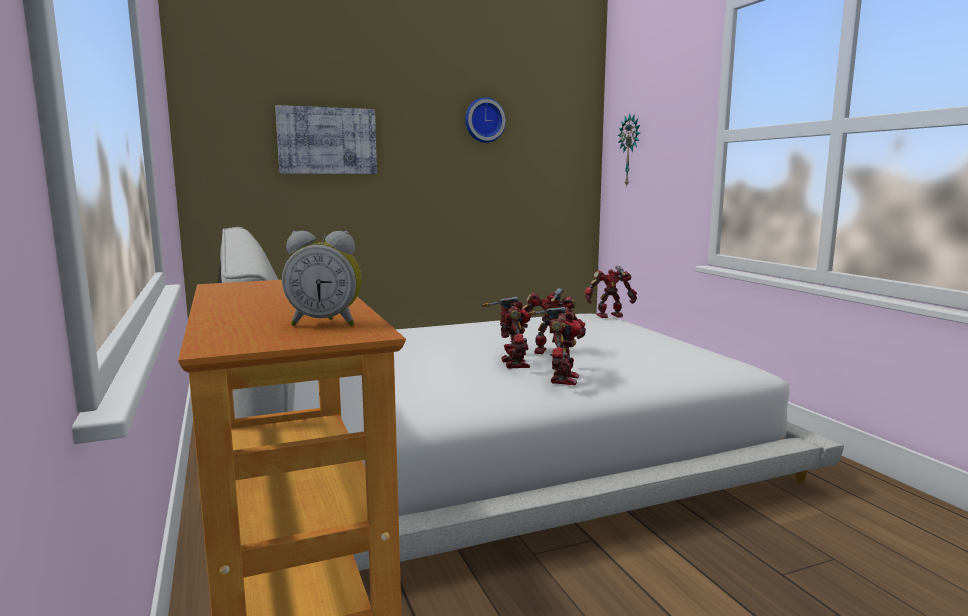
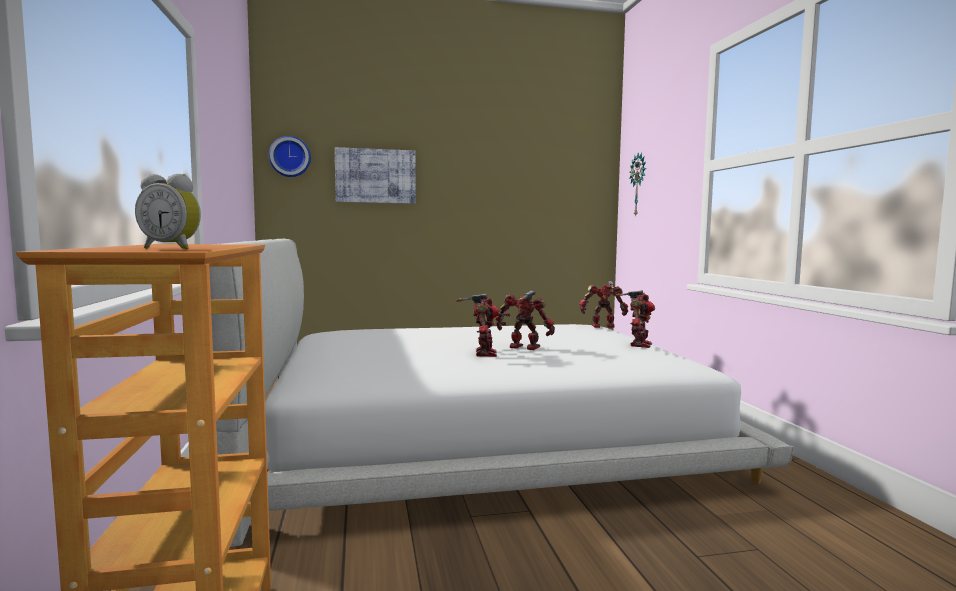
camera: 10 degrees right, 5 degrees down
wall clock [465,97,506,143] -> wall clock moved to [269,136,311,177]
toy robot [528,307,582,385] -> toy robot moved to [615,290,655,348]

